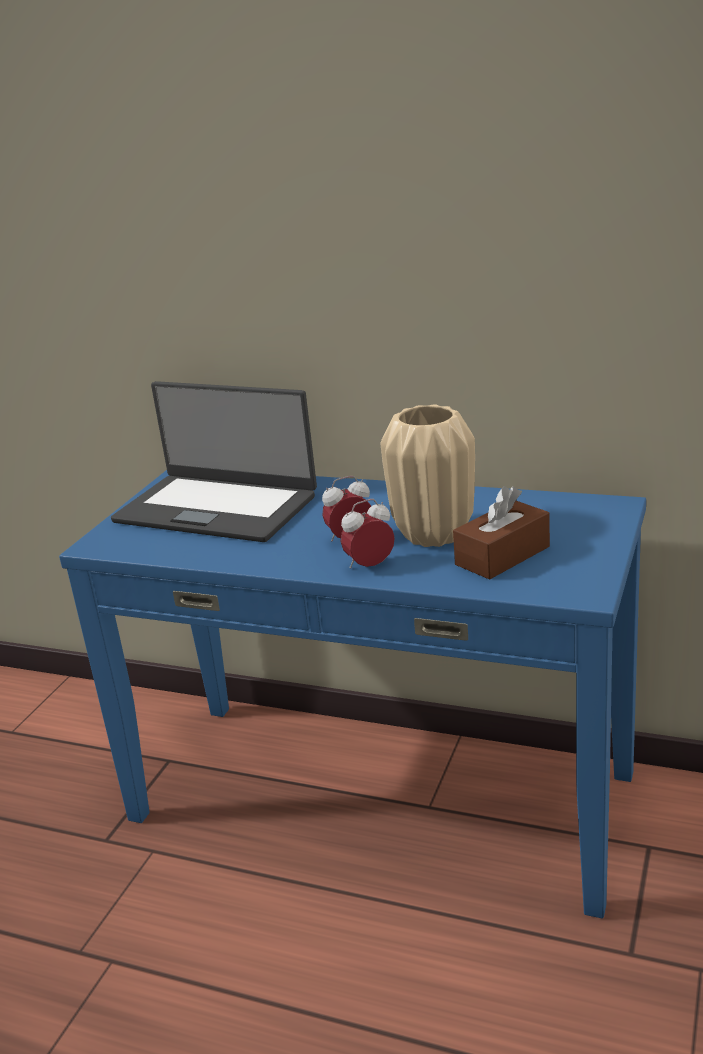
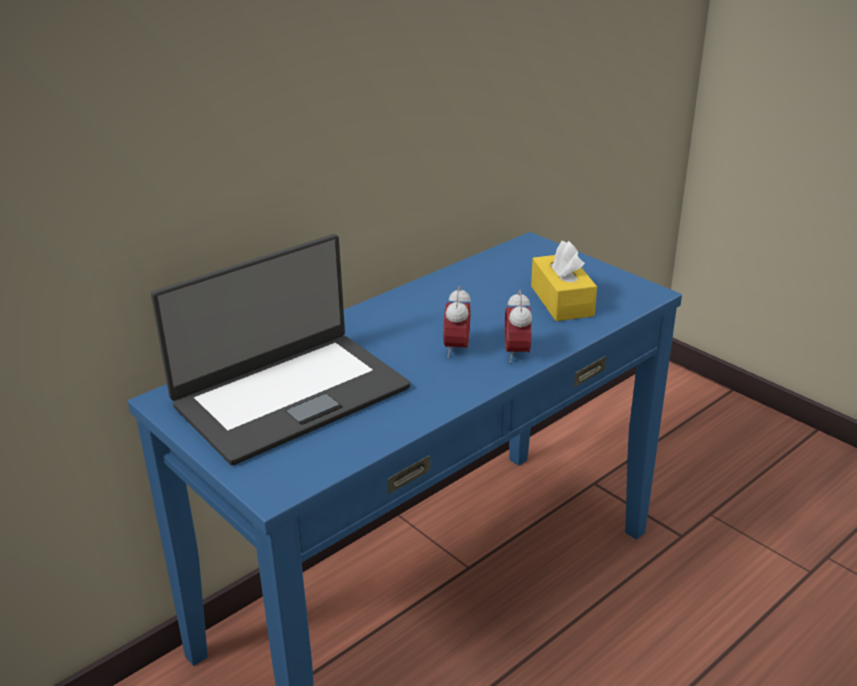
camera: 65 degrees left, 5 degrees up
beige vase [381,404,475,547] -> none
brown tissue box [453,486,550,580] -> yellow tissue box [531,241,597,321]

